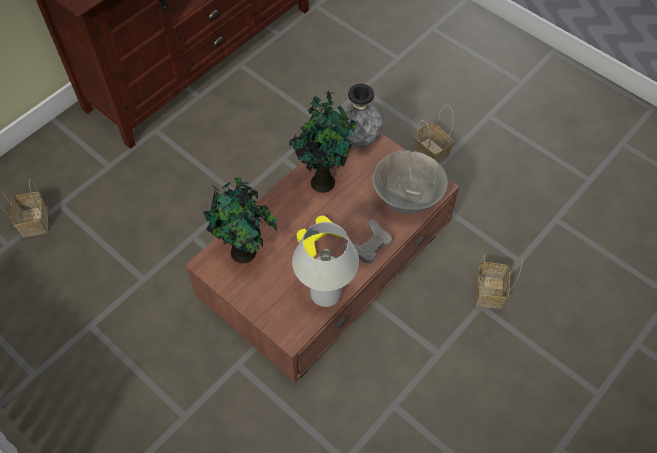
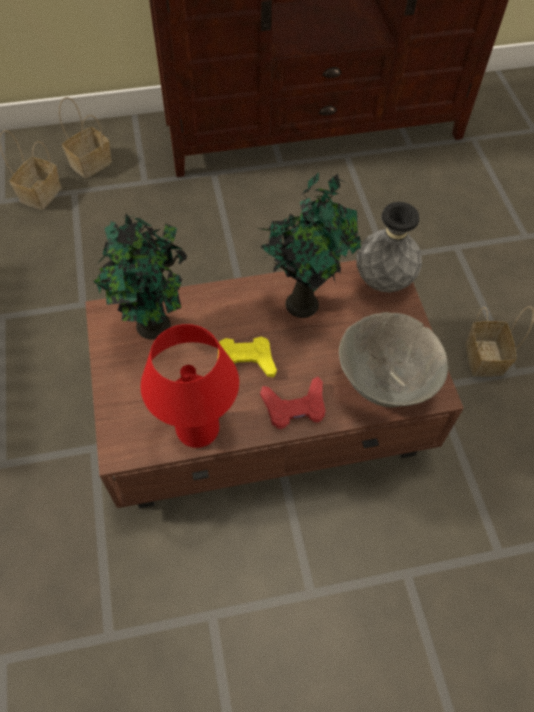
camera: 35 degrees right, 0 degrees up
white table lamp [292,222,359,307] -> red table lamp [141,324,239,448]
grey game controller [344,219,392,264] -> red game controller [260,377,326,429]
basket [475,253,522,309] -> basket moved to [59,97,112,179]

